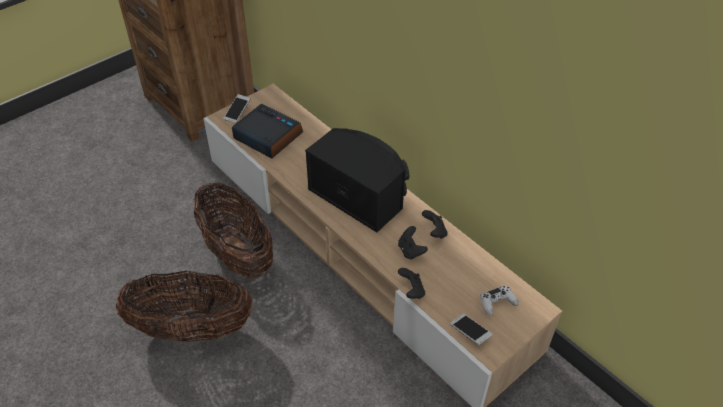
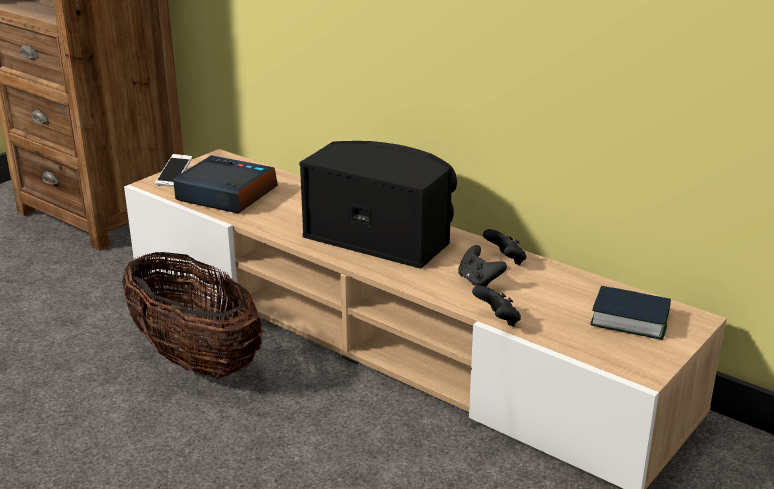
camera: 10 degrees left, 20 degrees down
basket [116,270,253,342] -> none
phone [450,314,492,345] -> none
white game controller [480,286,519,316] -> book [590,286,671,340]

